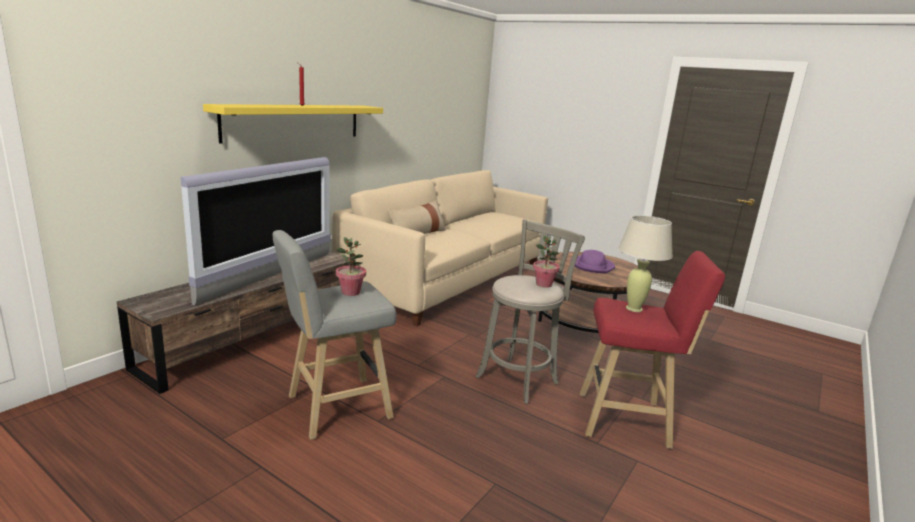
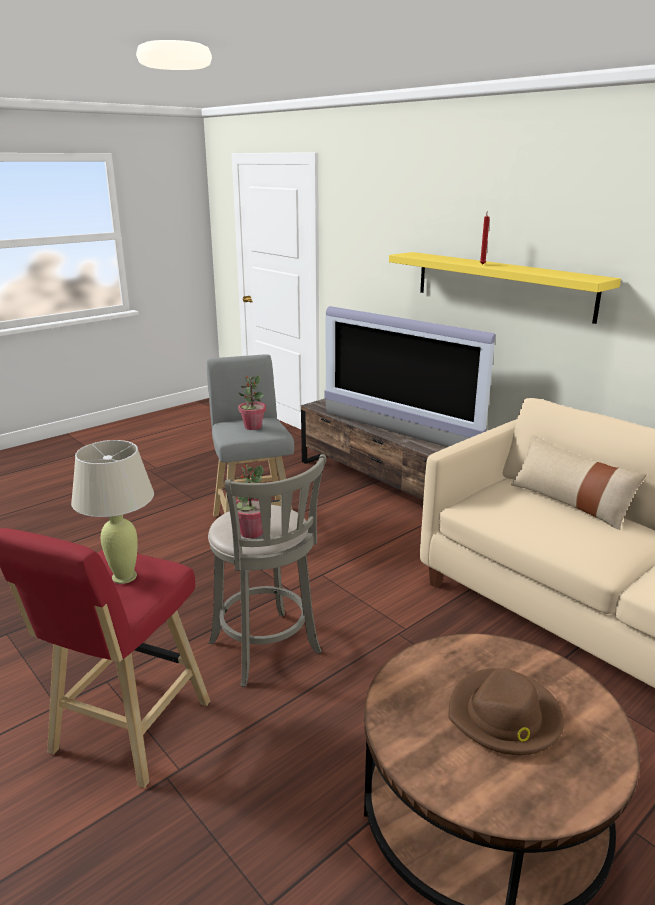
camera: 105 degrees right, 5 degrees up
purple hat [571,250,615,274] -> brown hat [448,668,564,755]

